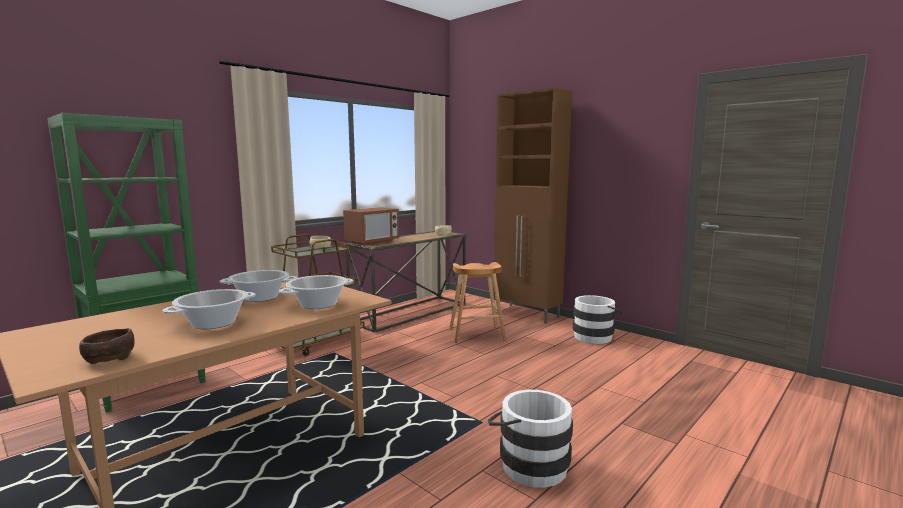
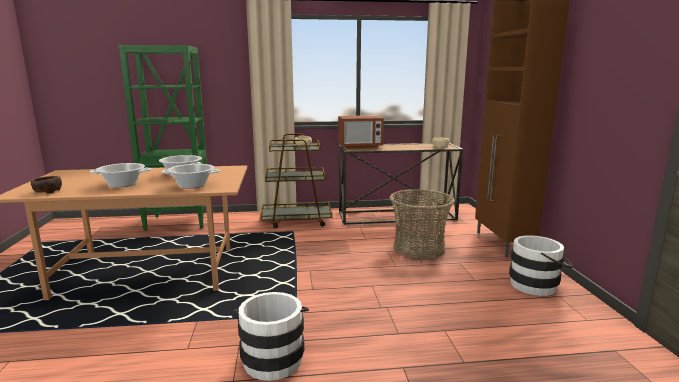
camera: 40 degrees right, 5 degrees up
brown stool [449,262,506,343] -> basket [389,189,455,259]

